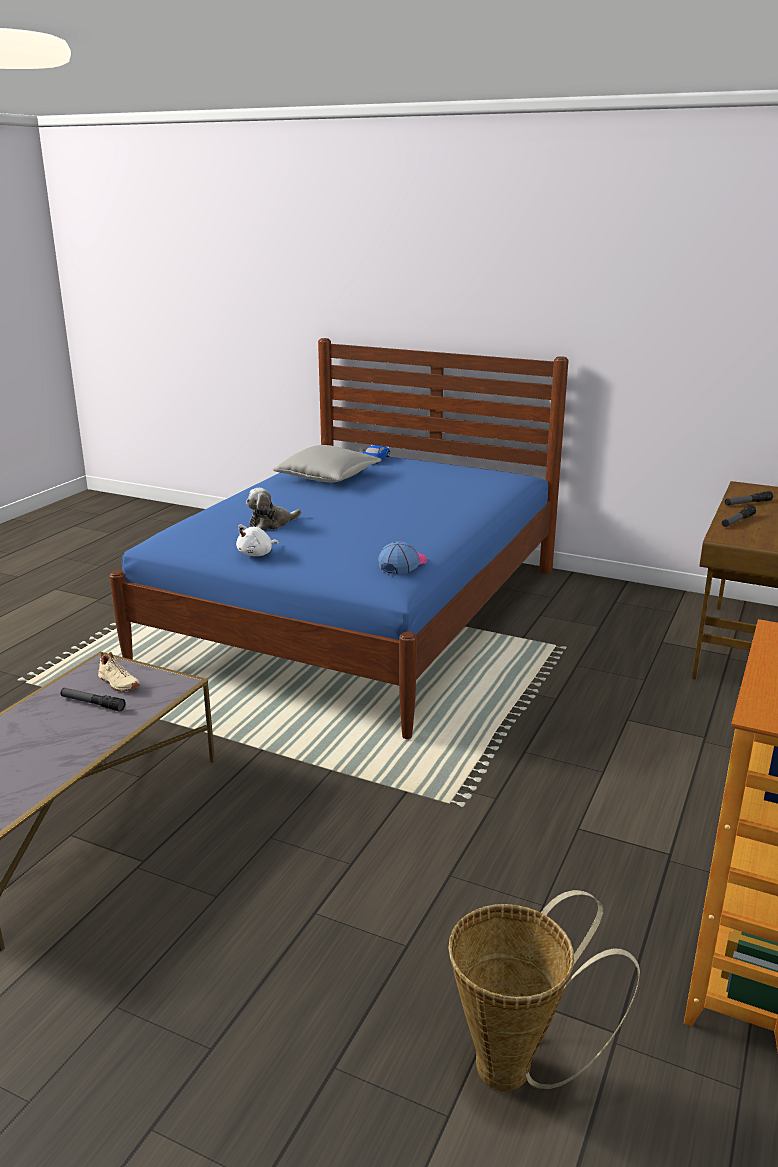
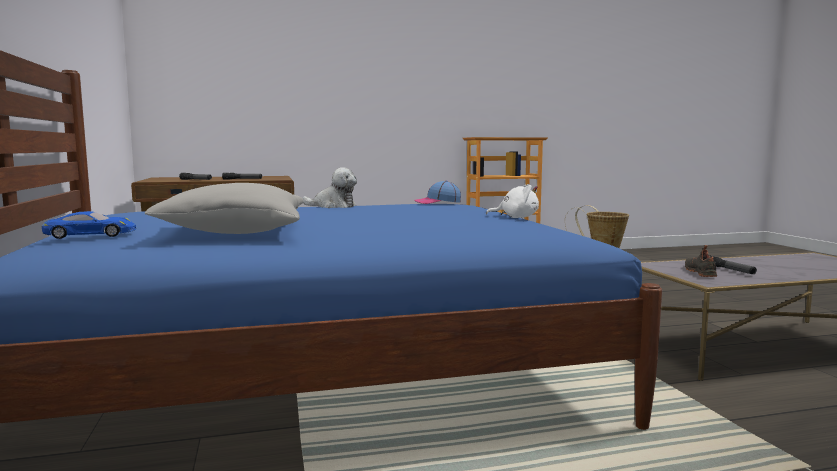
camera: 130 degrees left, 15 degrees down
beige shoe [98,652,140,692] -> black shoe [685,245,717,277]
plush toy [246,488,301,530] -> plush toy moved to [302,167,357,208]

